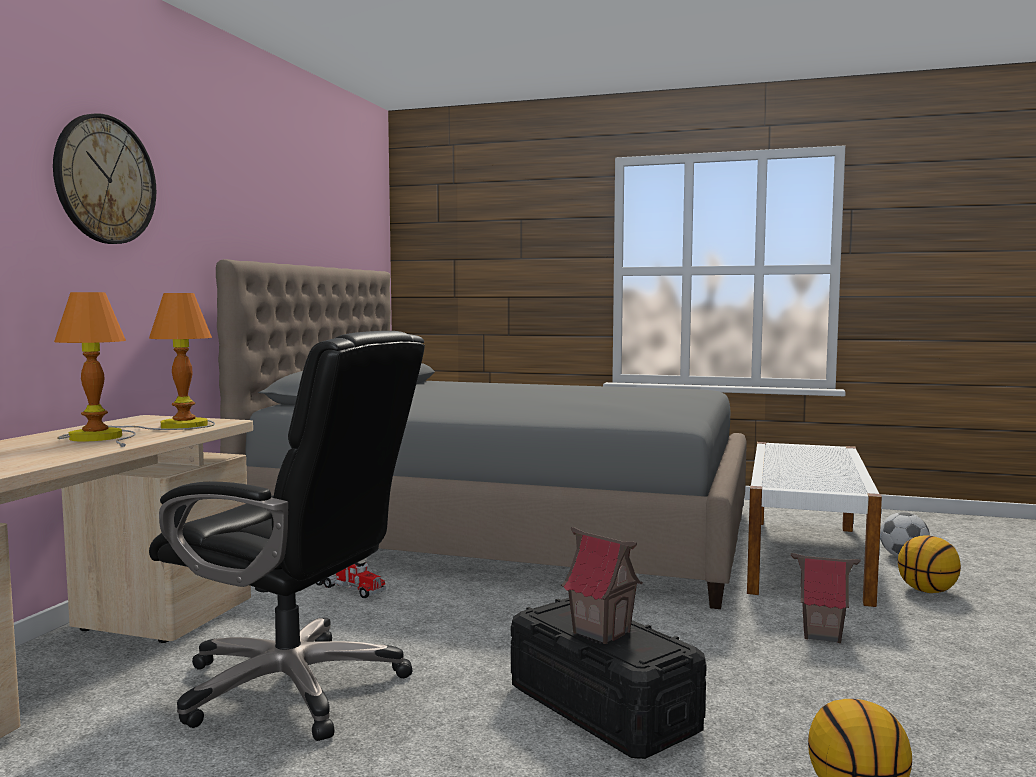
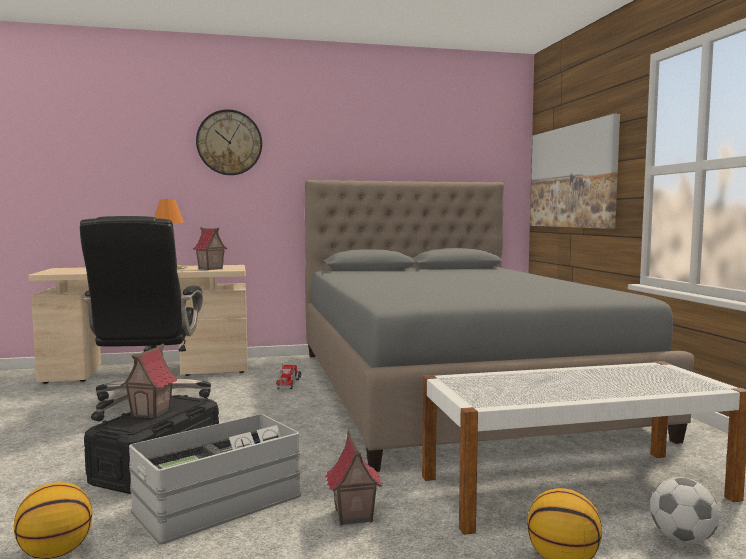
camera: 60 degrees right, 0 degrees up
table lamp [107,293,215,430] -> toy house [193,227,228,270]
none -> grey storage box [129,414,301,544]
none -> picture [530,114,620,229]

